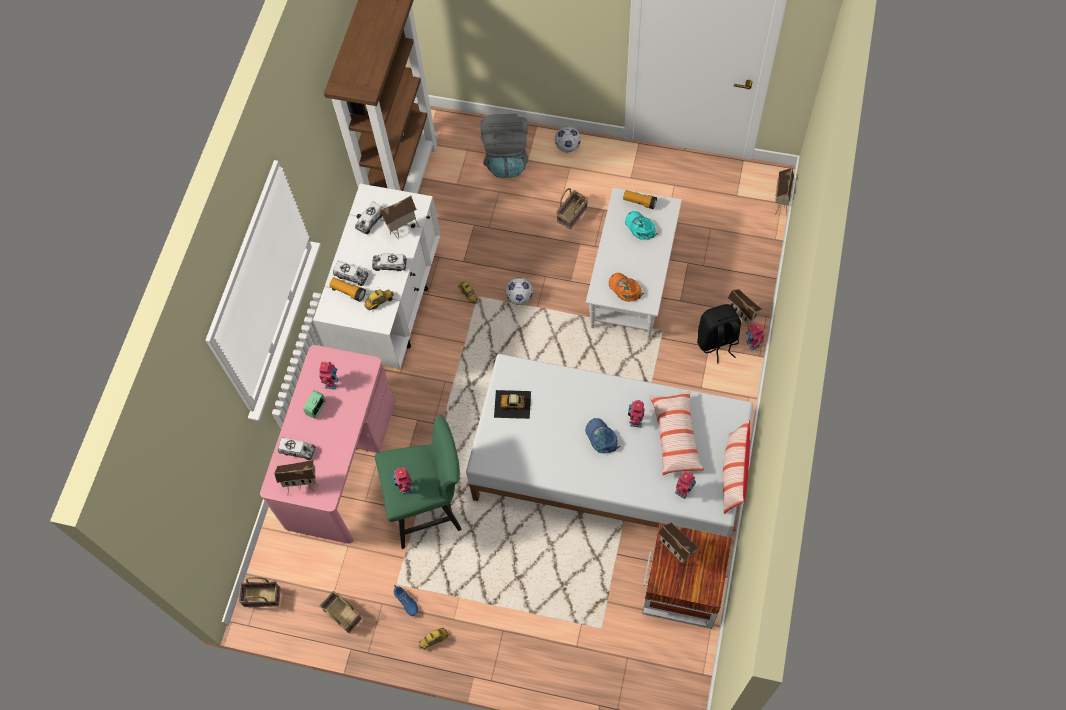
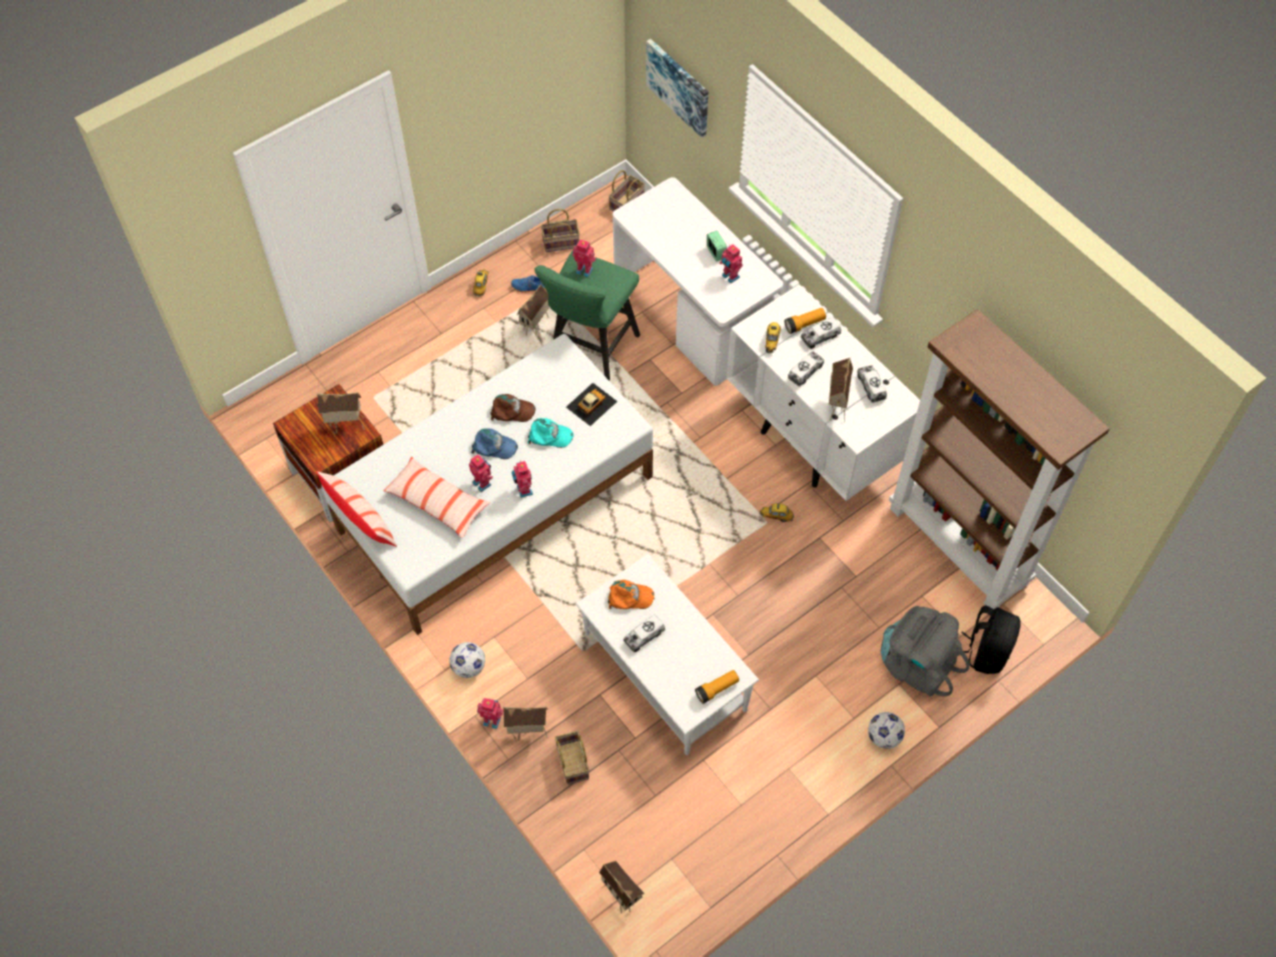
camera: 125 degrees right, 5 degrees down
pink desk [260,345,395,544] -> white desk [613,177,783,386]
toy house [274,460,318,492] -> toy house moved to [517,284,549,337]
toy truck [278,438,315,460] -> toy truck moved to [623,615,665,652]
football [506,277,533,305] -> football moved to [449,642,485,678]
basket [556,188,588,229] -> basket moved to [555,731,589,785]
turquoise cap [625,211,658,240] -> turquoise cap moved to [528,418,574,448]
toy robot [675,471,696,499] -> toy robot moved to [512,460,533,498]
black backpack [697,304,741,364] -> black backpack moved to [961,605,1021,674]
none -> brown cap [491,394,536,422]
none -> picture [646,39,708,138]

